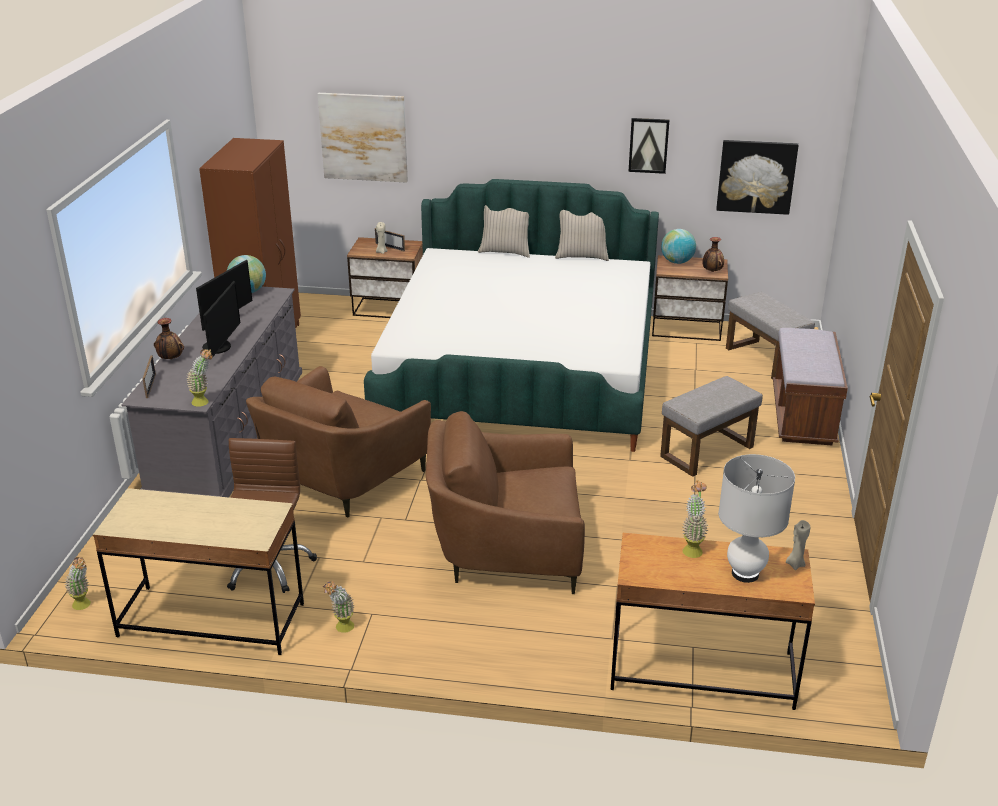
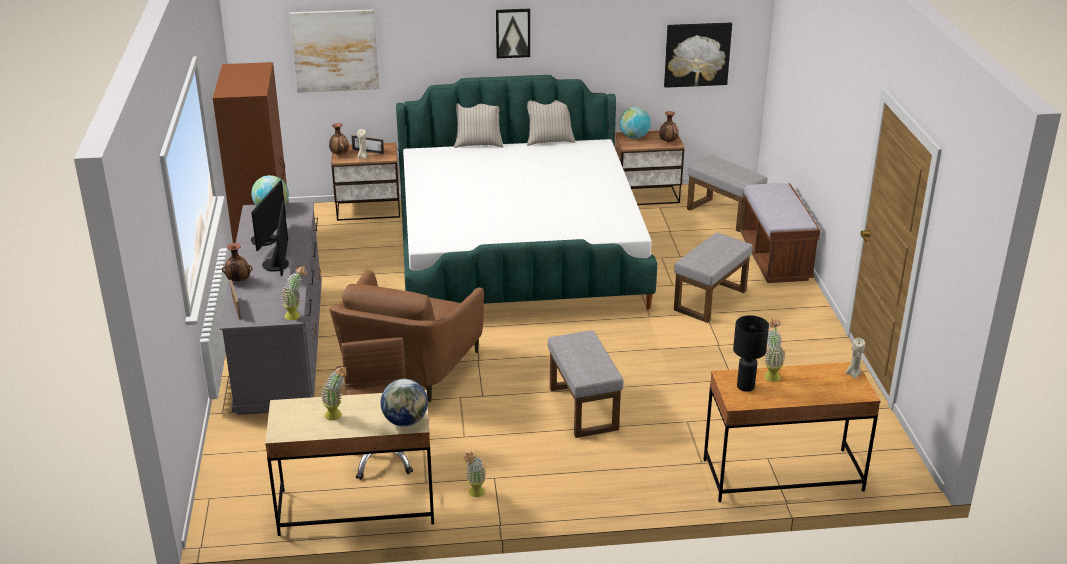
camera: 15 degrees left, 0 degrees up
potted plant [64,557,91,610] -> potted plant moved to [321,366,348,420]
brown armchair [426,411,585,594] -> grey ottoman [548,330,623,438]
picture [628,118,669,174] -> picture moved to [496,9,530,58]
white table lamp [718,454,795,583] -> none
none -> vase [329,123,349,155]
none -> globe [381,379,428,426]
none -> black table lamp [733,315,769,392]

